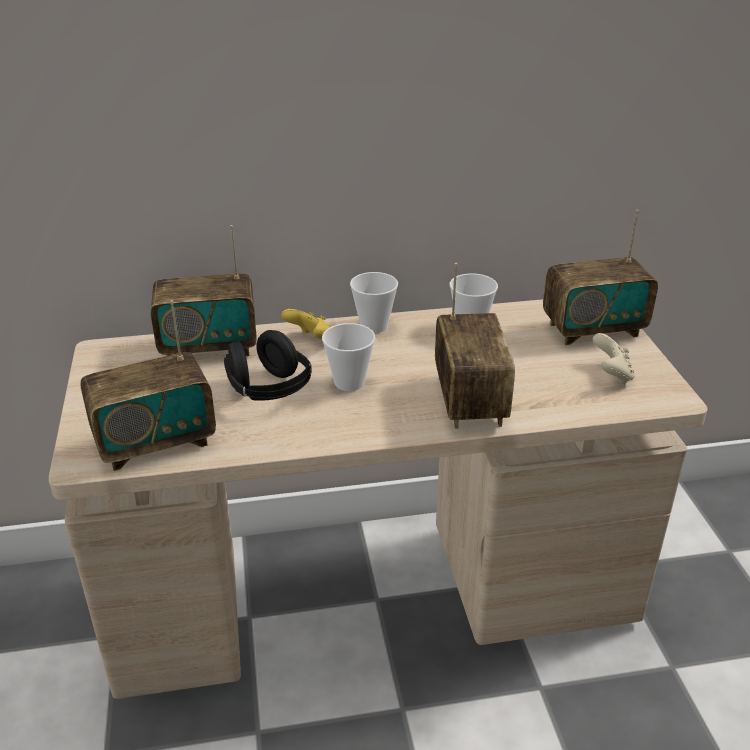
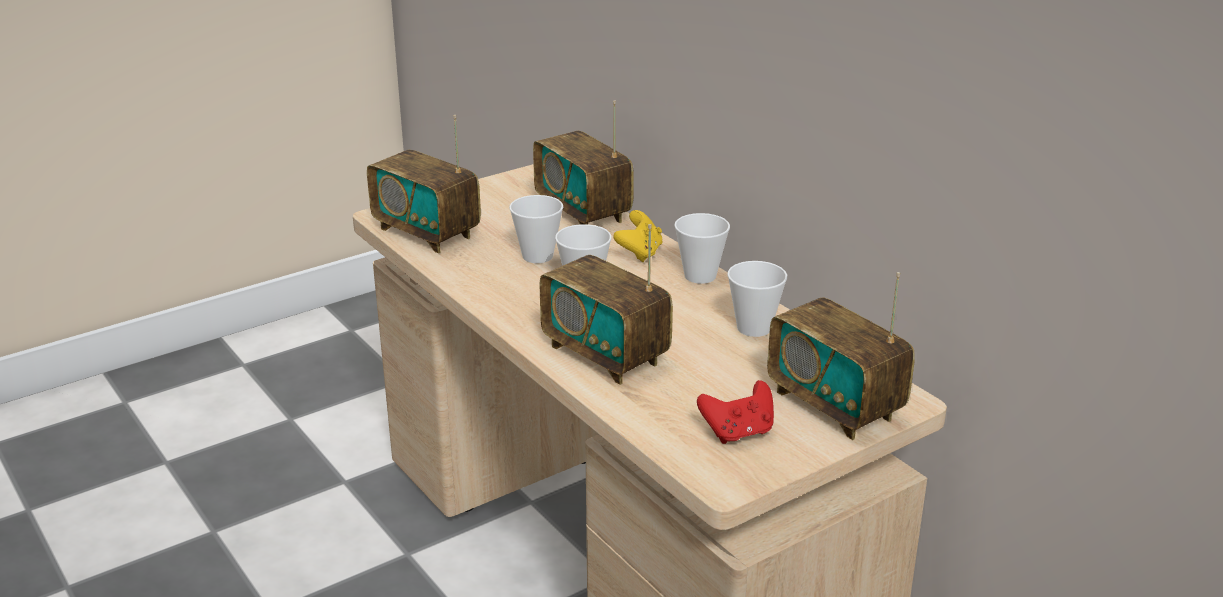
camera: 65 degrees right, 5 degrees down
black headphones [224,330,312,401] -> cup [509,195,563,263]
radio [435,263,515,429] -> radio turned 75 degrees clockwise [539,224,673,385]
beige game controller [593,333,635,385] -> red game controller [697,380,774,444]

